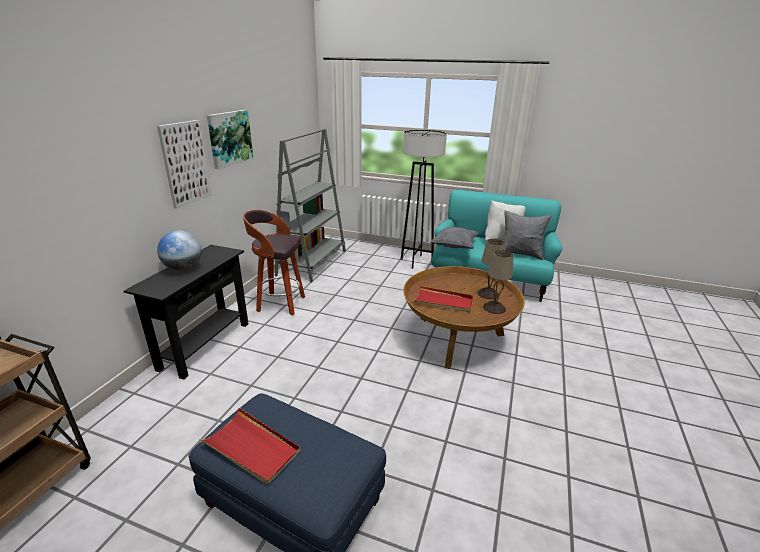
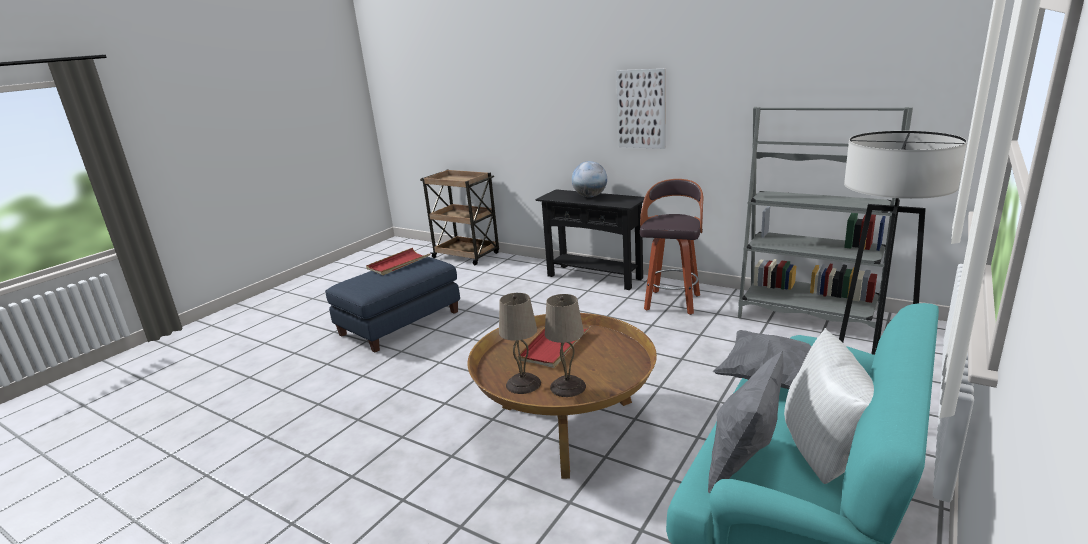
camera: 105 degrees right, 5 degrees down
picture [207,110,253,169] -> none

